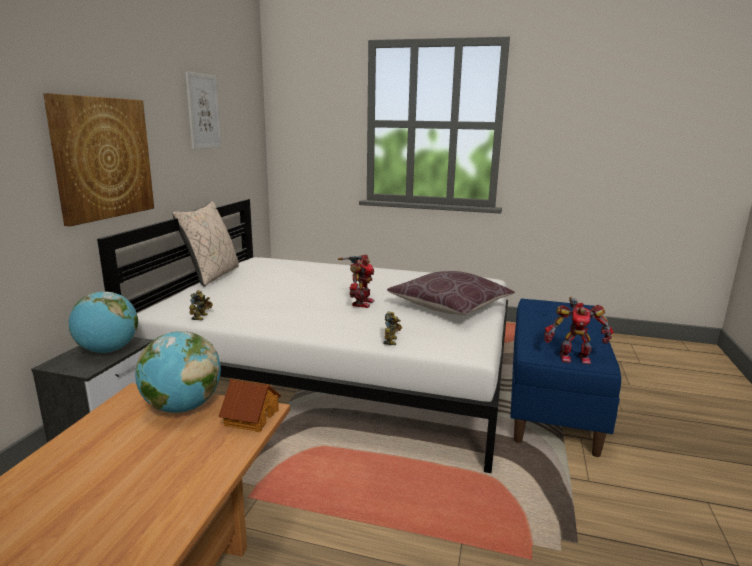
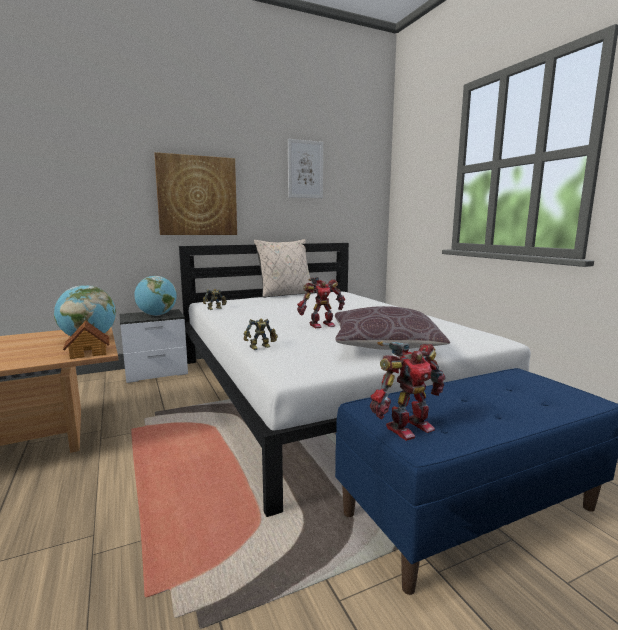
camera: 50 degrees right, 5 degrees down
toy robot [544,297,614,364] -> toy robot turned 90 degrees counterclockwise [370,341,446,441]

